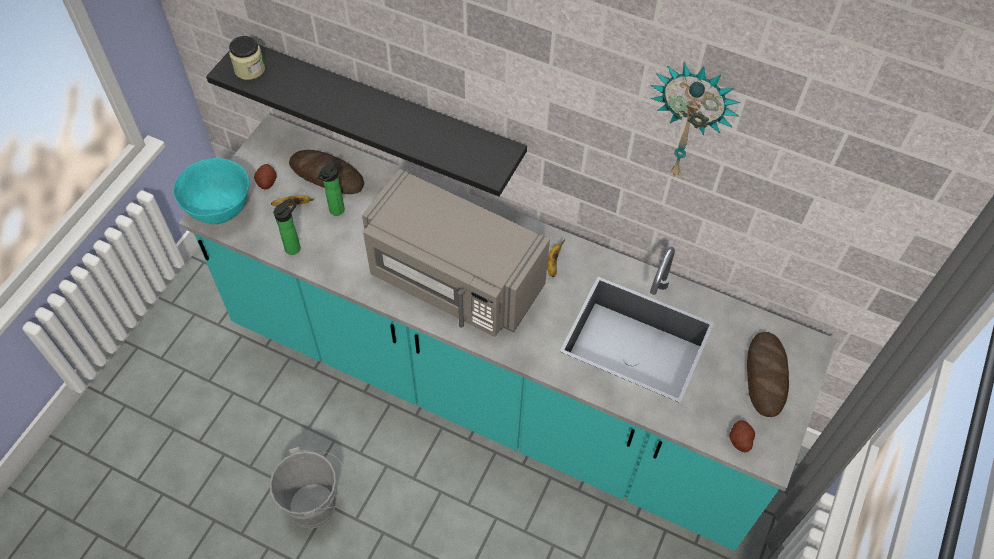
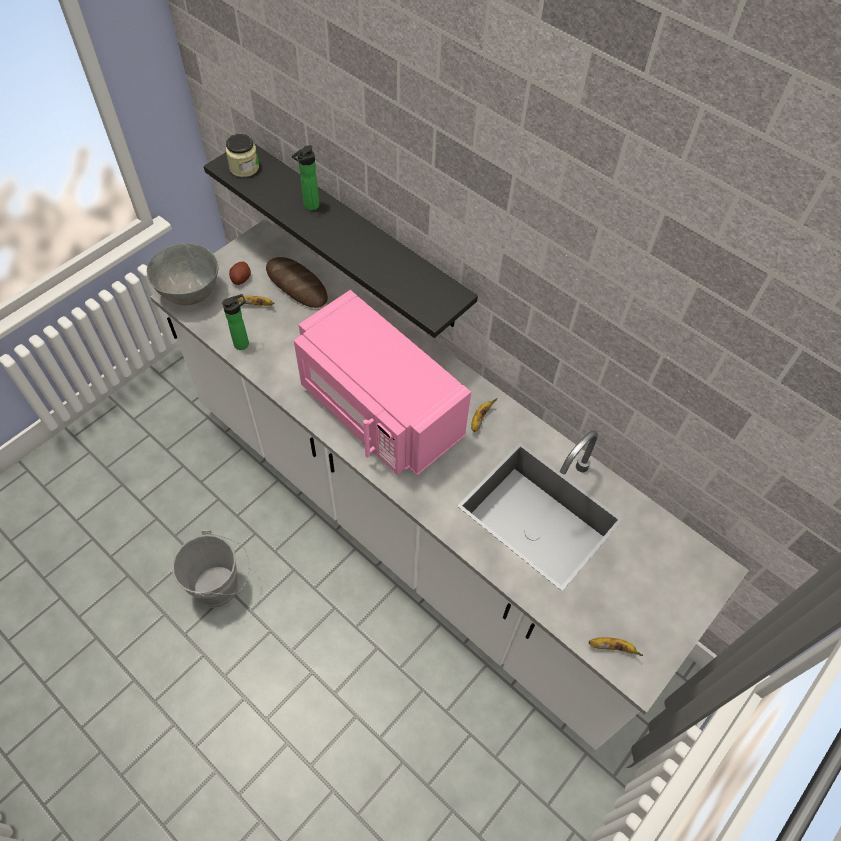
camera: 15 degrees right, 0 degrees up
turquoise bowl [174,158,249,224] -> grey bowl [147,243,218,305]
turquoise counter [178,114,837,551] -> white counter [150,219,749,750]
bottle [317,162,345,216] -> bottle moved to [292,145,320,211]
grey microwave [362,169,550,337] -> pink microwave [294,290,471,475]
wall clock [650,62,740,178] -> none
potato [729,420,755,452] -> banana [589,637,643,656]
bread [747,332,789,417] -> none

